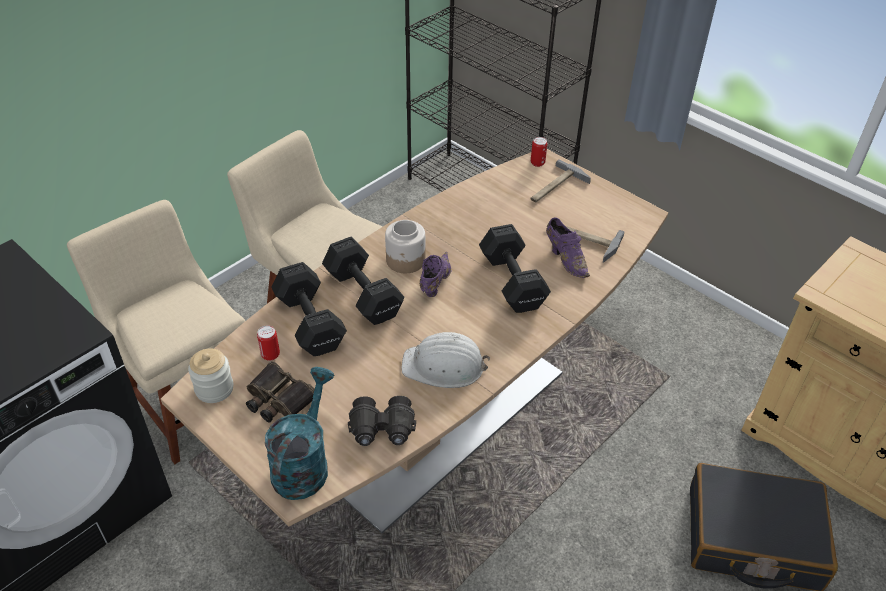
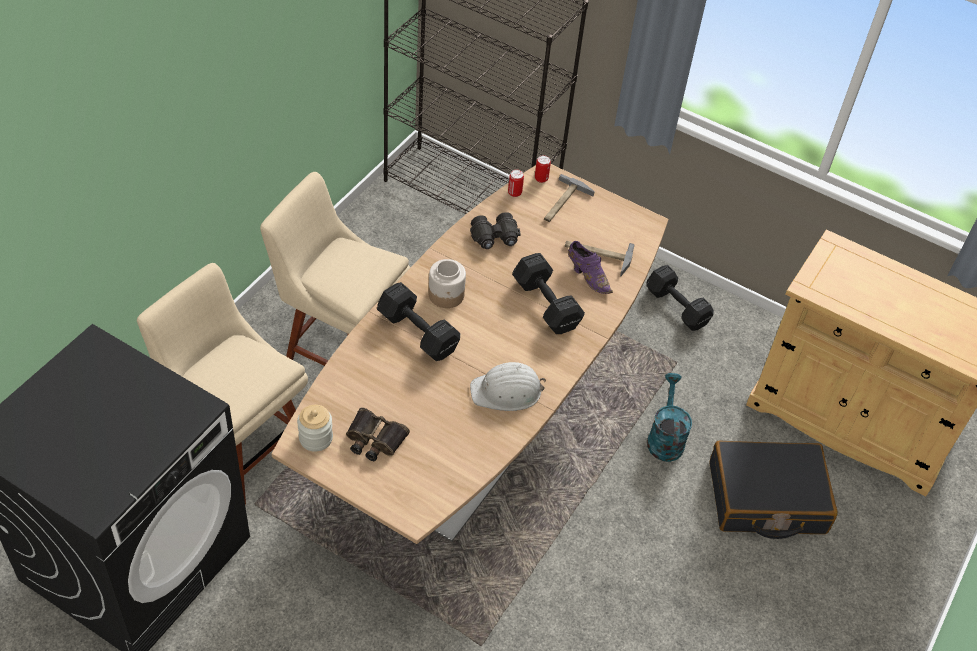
camera: 15 degrees left, 5 degrees up
can [257,325,280,361] -> can moved to [508,170,524,197]
turquoise watering can [265,367,334,500] -> turquoise watering can moved to [647,373,692,462]
black dumbbell [271,262,347,356] -> black dumbbell moved to [646,265,714,331]
black binoculars [348,396,416,446] -> black binoculars moved to [470,212,521,249]
purple shoe [420,252,452,297] -> none

